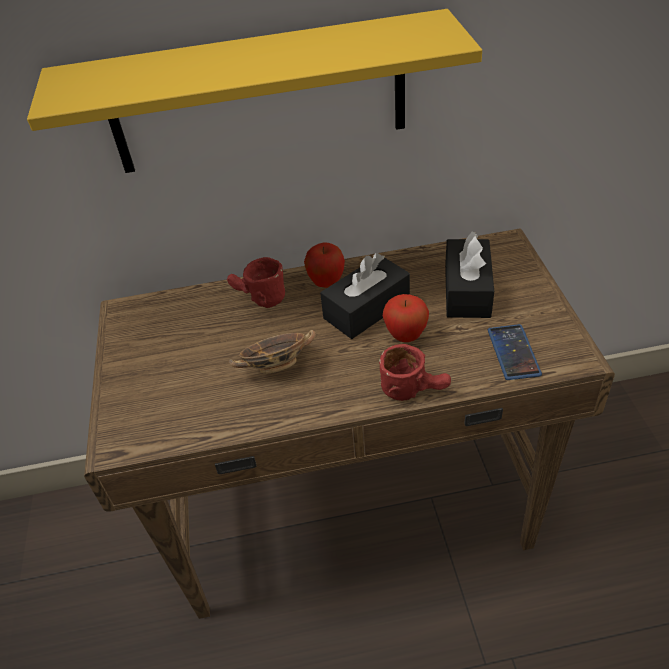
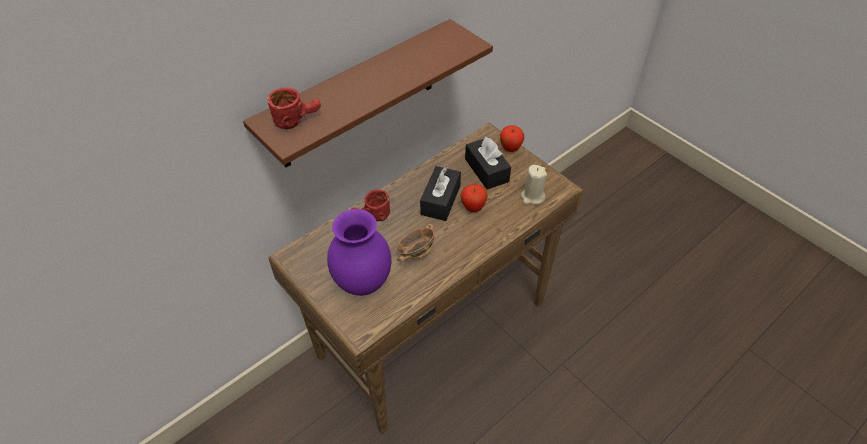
camera: 35 degrees left, 5 degrees up
yellow shelf [27,9,482,173] -> brown shelf [243,19,493,167]
apple [304,242,345,288] -> apple moved to [500,125,524,152]
red mug [379,344,451,401] -> red mug moved to [268,88,321,129]
phone [488,324,542,380] -> beige candle [520,165,547,205]
none -> purple vase [327,209,392,296]

